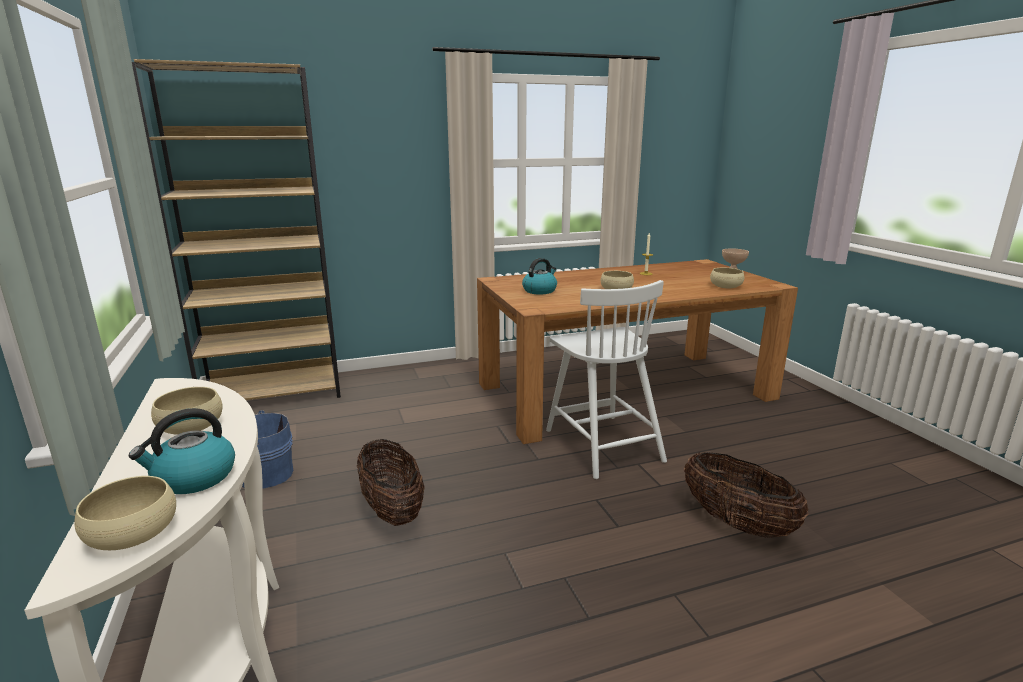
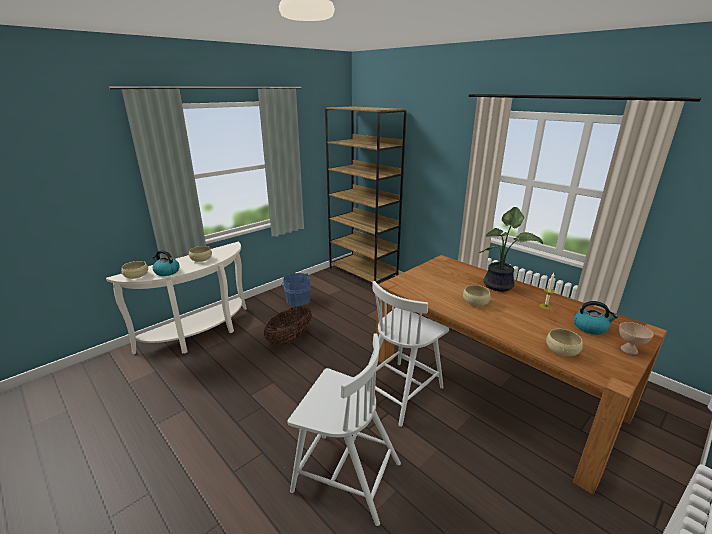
camera: 65 degrees right, 5 degrees up
kettle [522,258,557,294] -> kettle moved to [574,301,618,335]
basket [684,452,809,538] -> white chair [288,334,401,526]
none -> potted plant [479,207,543,292]

